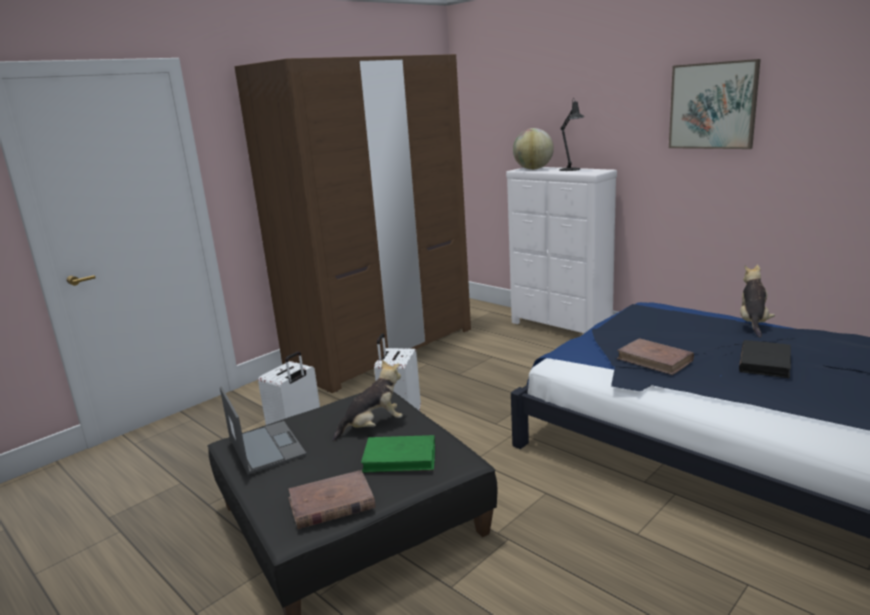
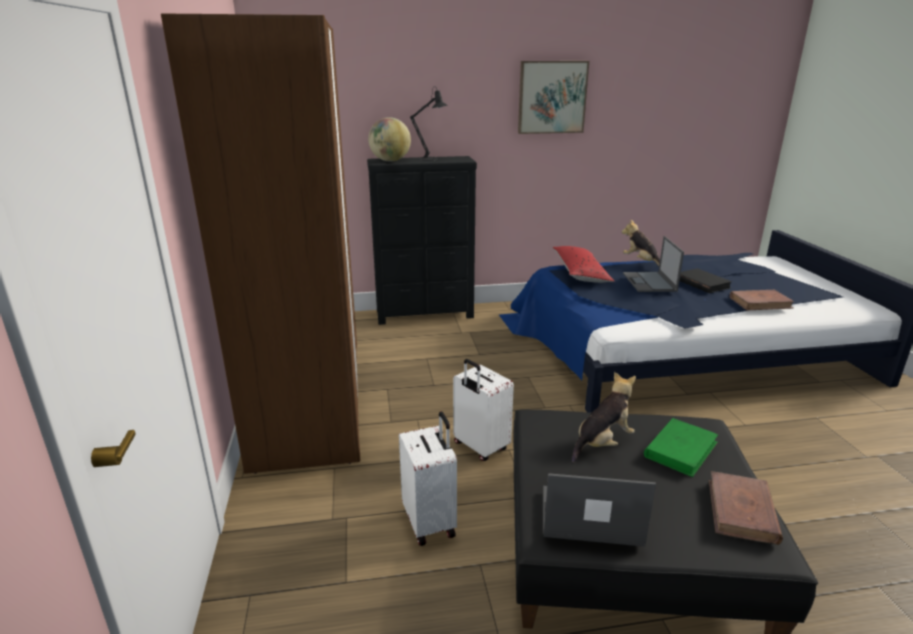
camera: 55 degrees left, 5 degrees up
plush toy [333,360,403,442] -> plush toy turned 45 degrees clockwise [572,372,636,463]
white dresser [506,167,617,333] -> black dresser [367,156,477,325]
brown book [617,338,694,375] -> brown book moved to [730,290,794,310]
none -> red pillow [552,246,614,283]
none -> laptop [623,236,684,292]

